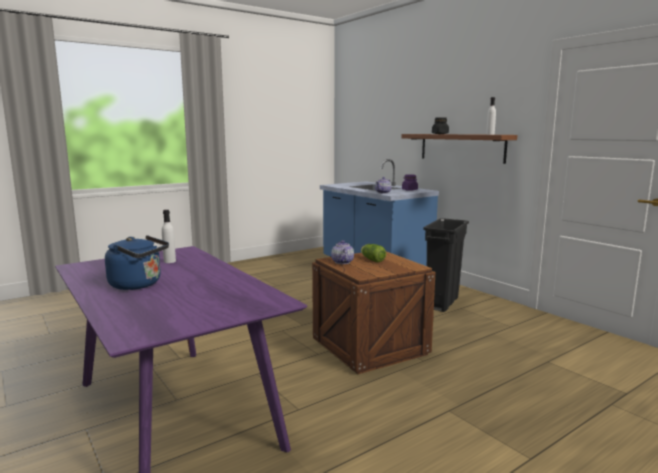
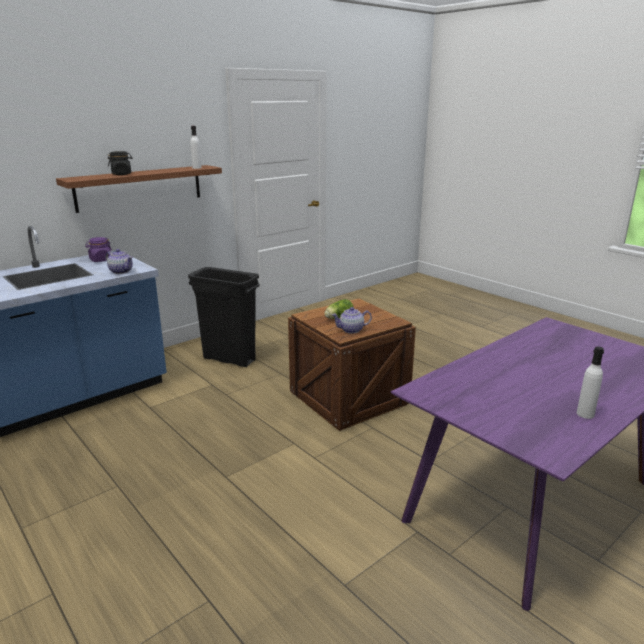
camera: 95 degrees left, 10 degrees up
blue kettle [105,235,169,290] -> none
white bottle [162,210,176,263] -> white bottle moved to [577,347,604,419]

